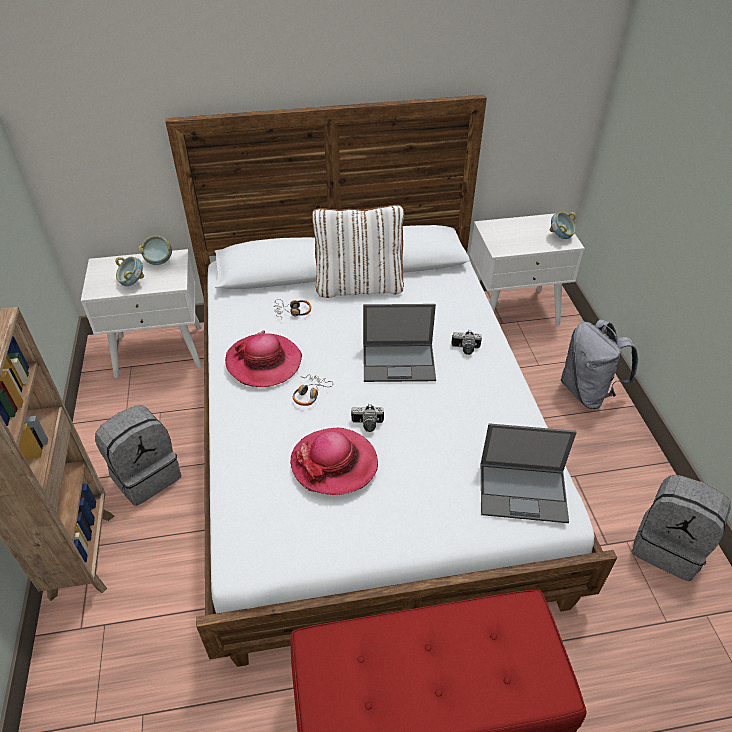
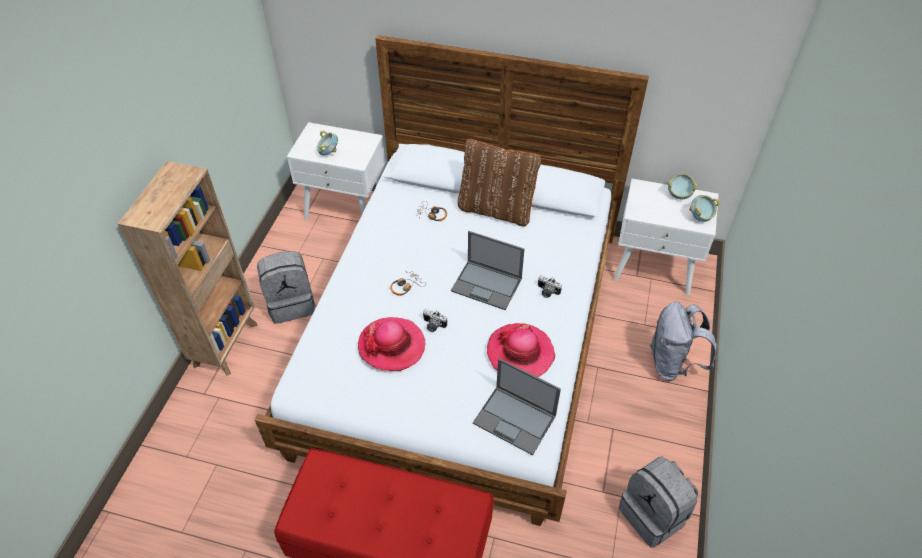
camera: 25 degrees right, 5 degrees up
bowl [138,235,172,265] -> bowl moved to [668,173,697,199]
hat [225,331,302,387] -> hat moved to [487,323,555,377]
white pillow [312,205,404,298] -> brown pillow [458,139,541,227]

